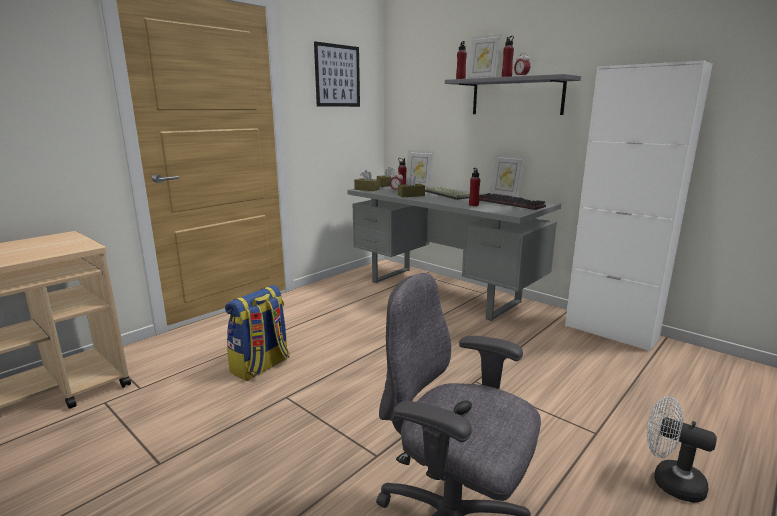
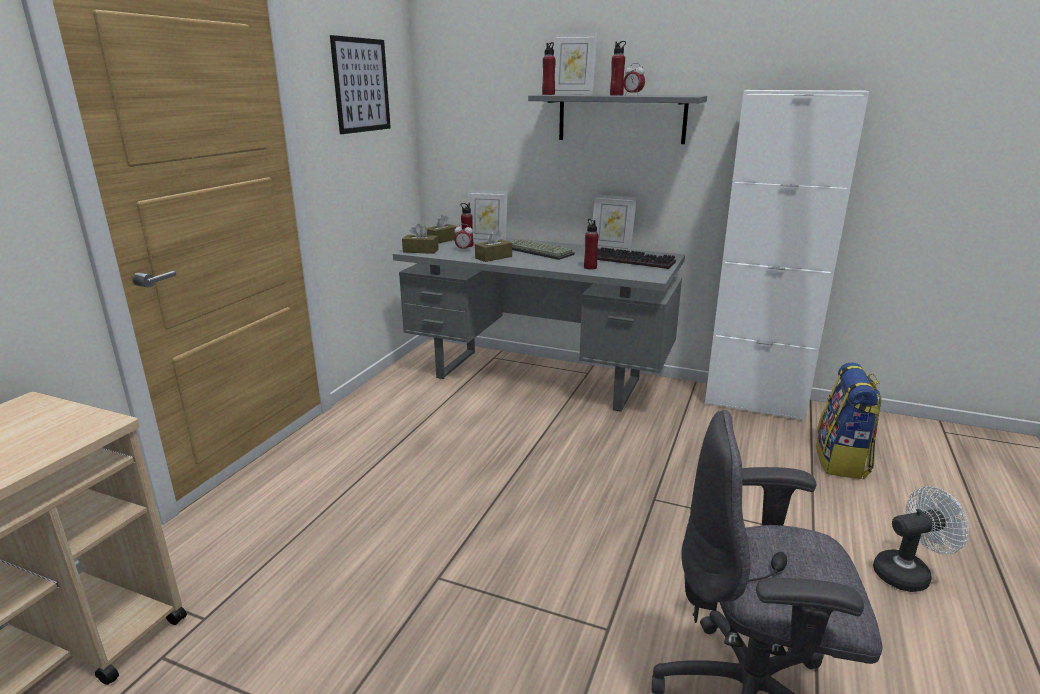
camera: 20 degrees left, 5 degrees up
backpack [225,285,289,381] -> backpack moved to [817,363,881,479]
white fan [647,396,717,503] -> white fan turned 150 degrees clockwise [873,486,969,592]

